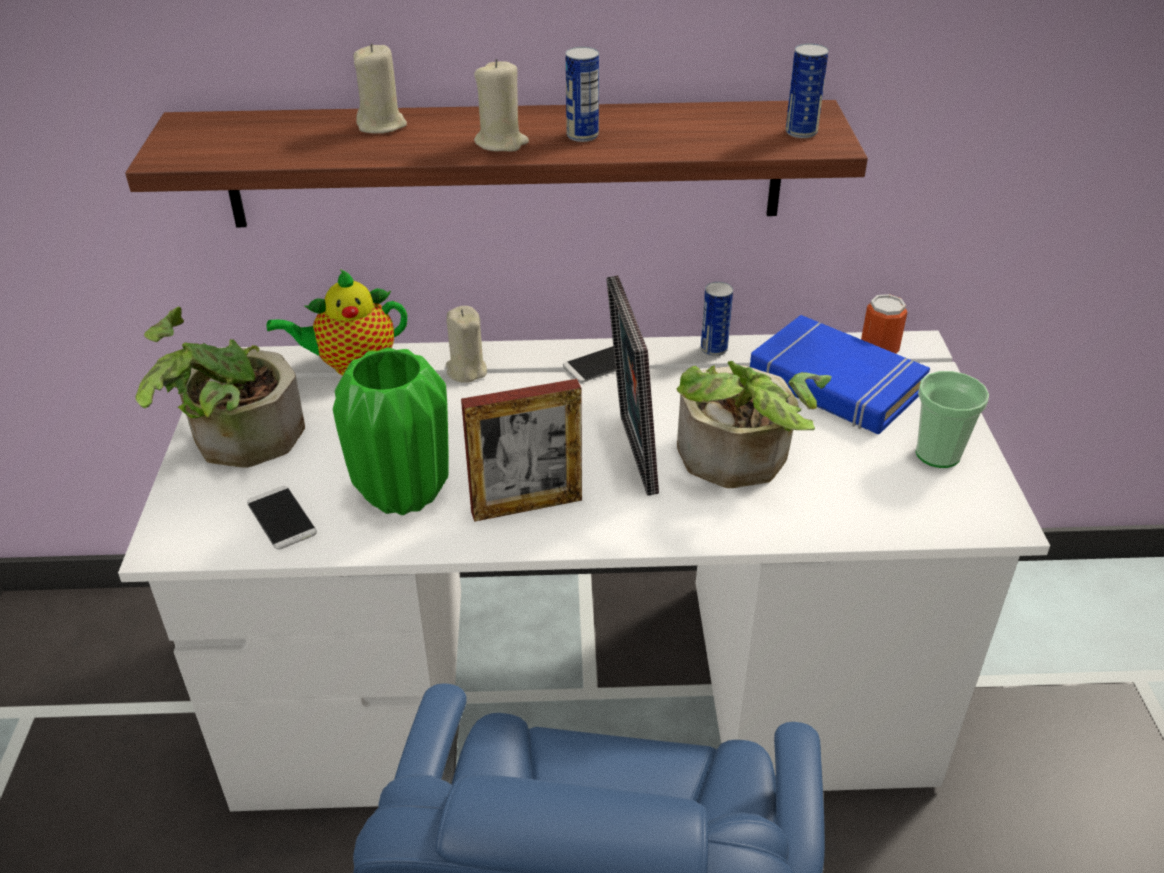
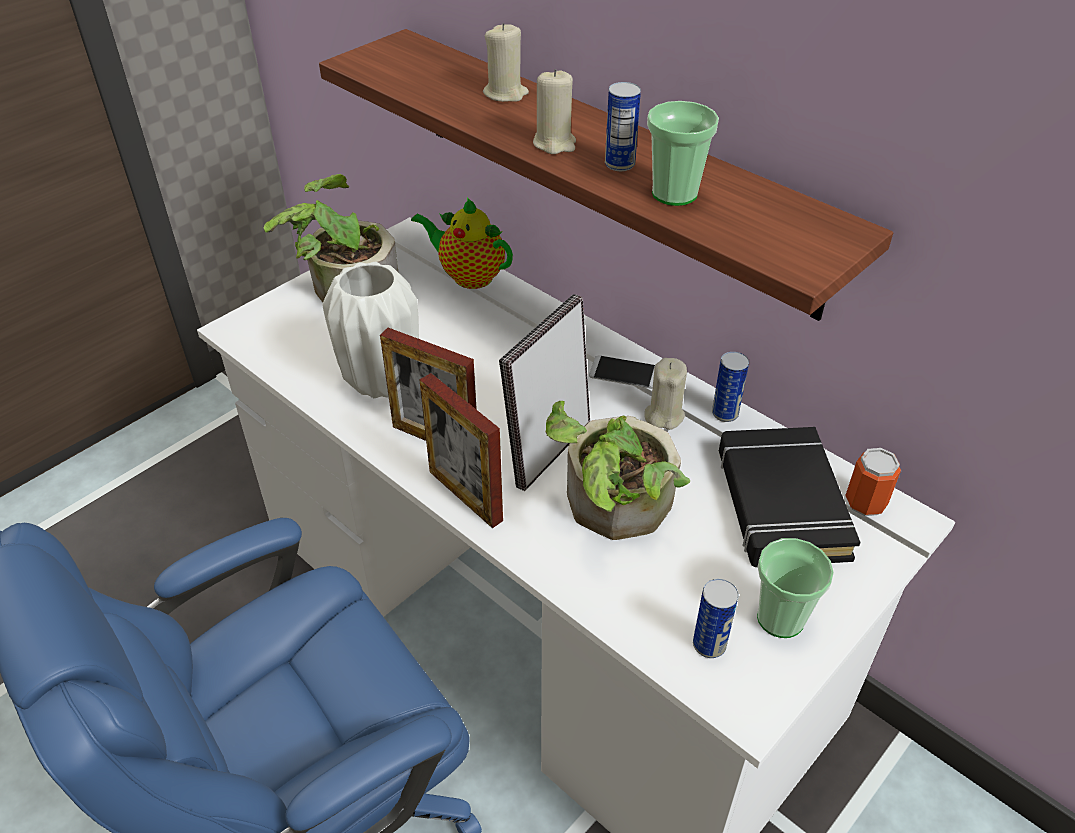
camera: 45 degrees right, 5 degrees up
phone [247,486,317,550] -> none
green vase [333,347,449,515] -> white vase [322,262,419,398]
beige candle [446,306,487,383] -> beige candle moved to [644,358,687,430]
blue book [750,315,930,434] -> black book [719,427,861,567]
can [786,43,829,138] -> can moved to [693,579,738,658]
none -> picture frame [419,373,503,528]
none -> cup [647,101,719,206]

